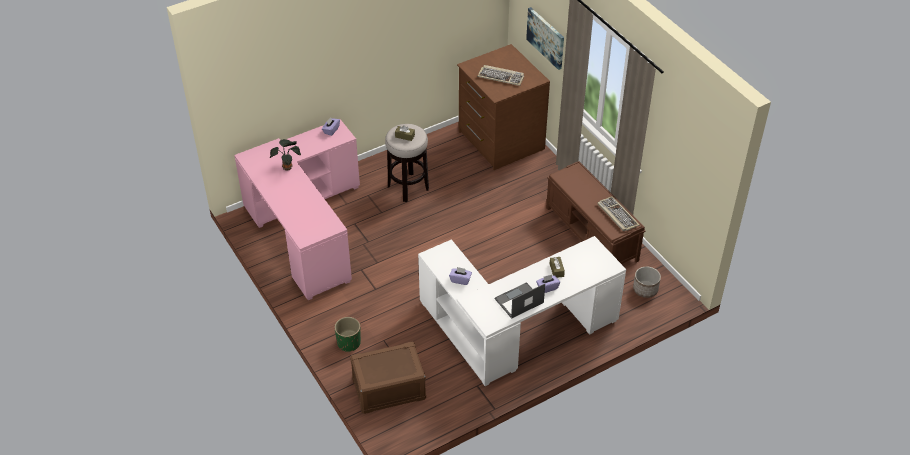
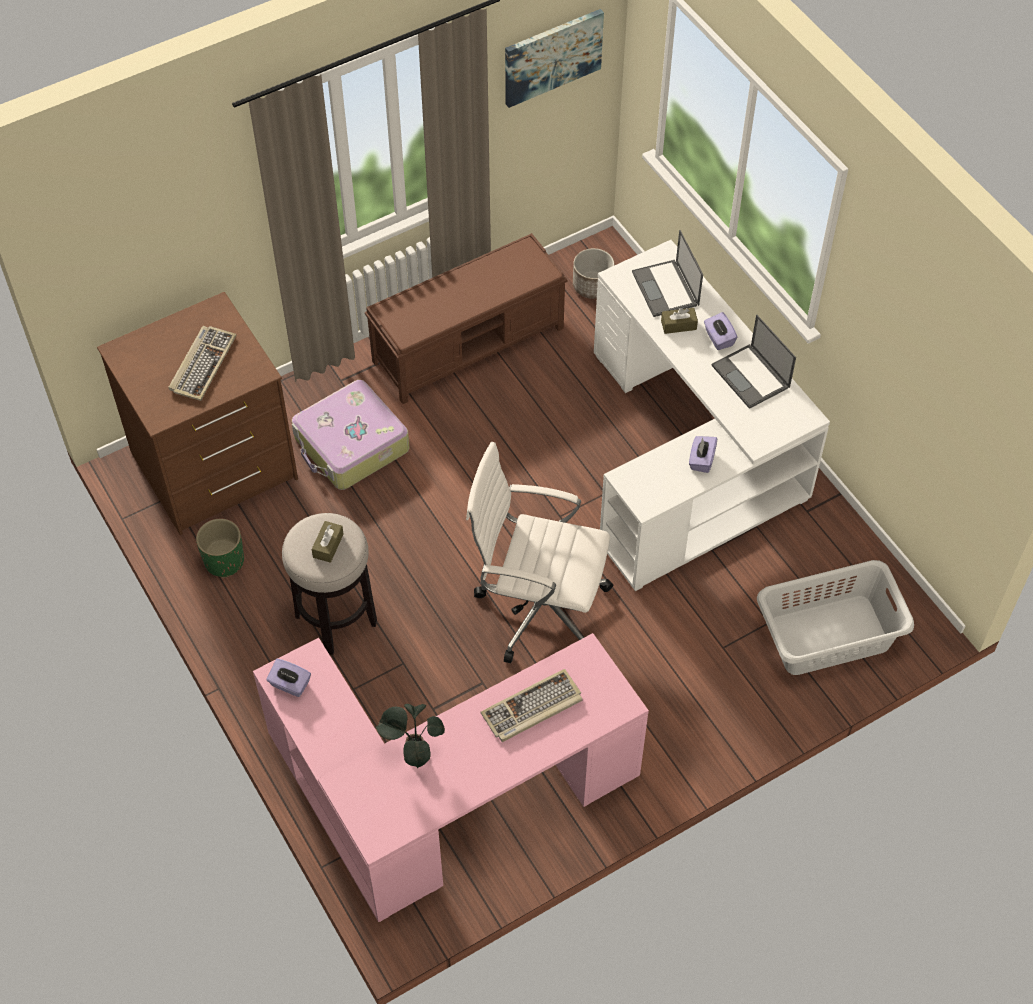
camera: 90 degrees left, 10 degrees up
green planter [334,317,361,352] -> green planter moved to [196,519,244,578]
brown storage box [350,342,426,414] -> grey laundry basket [757,560,914,675]
picture [526,7,564,70] -> picture moved to [505,9,604,108]
keyboard [597,196,639,231] -> keyboard moved to [480,669,582,742]
none -> suitcase [292,380,409,490]
none -> white office chair [466,442,613,663]
none -> laptop [632,230,703,317]

